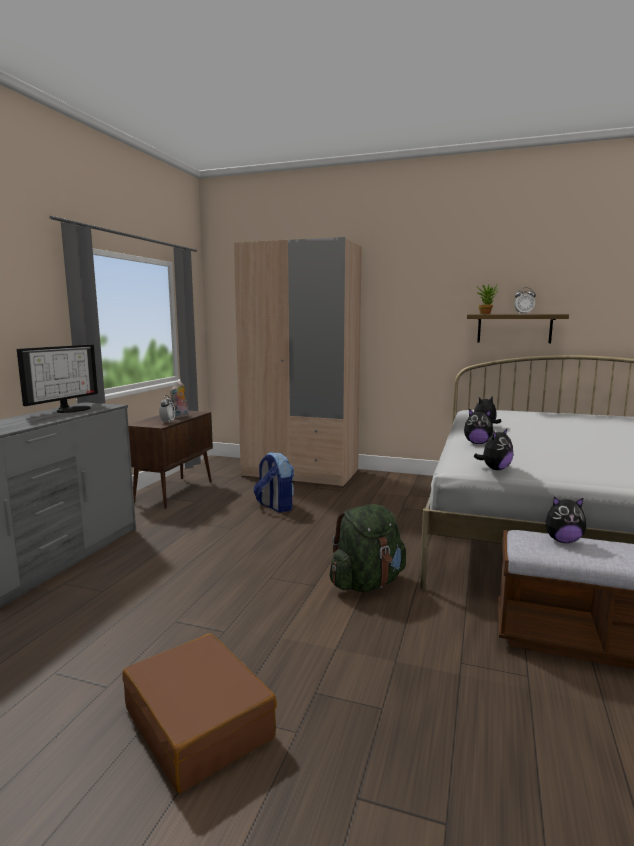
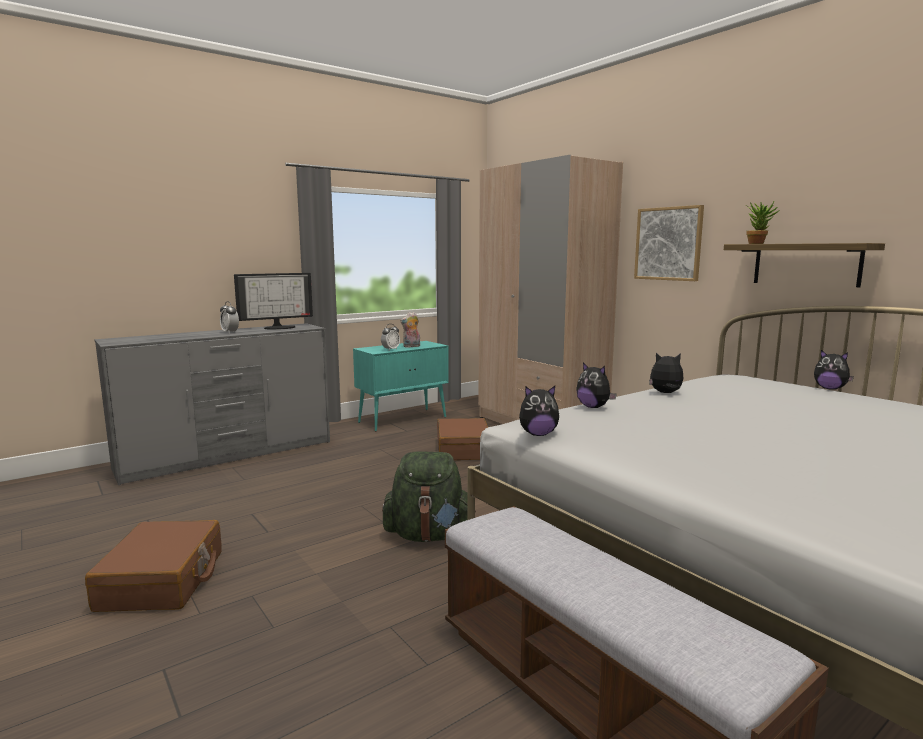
camera: 35 degrees right, 0 degrees up
brown cabinet [128,411,213,509] -> turquoise cabinet [353,341,449,431]
backpack [254,452,294,513] -> brown suitcase [437,418,488,460]
alarm clock [514,287,536,314] -> alarm clock moved to [220,301,239,334]
plush toy [545,497,586,543] -> plush toy moved to [814,350,854,390]
none -> picture [634,205,704,281]

